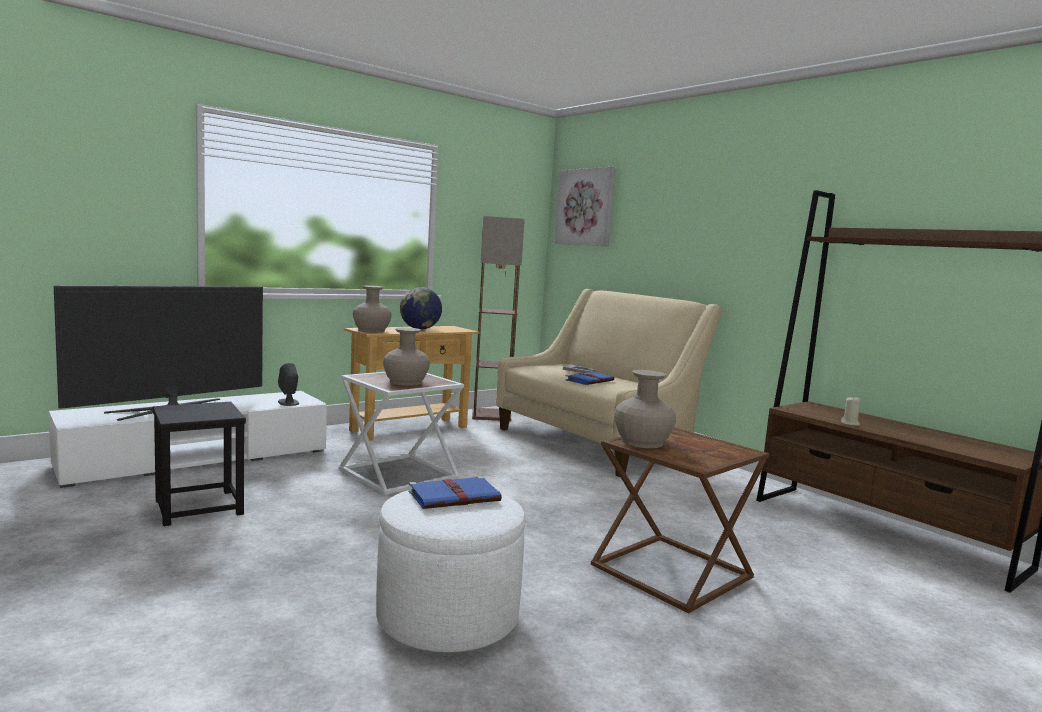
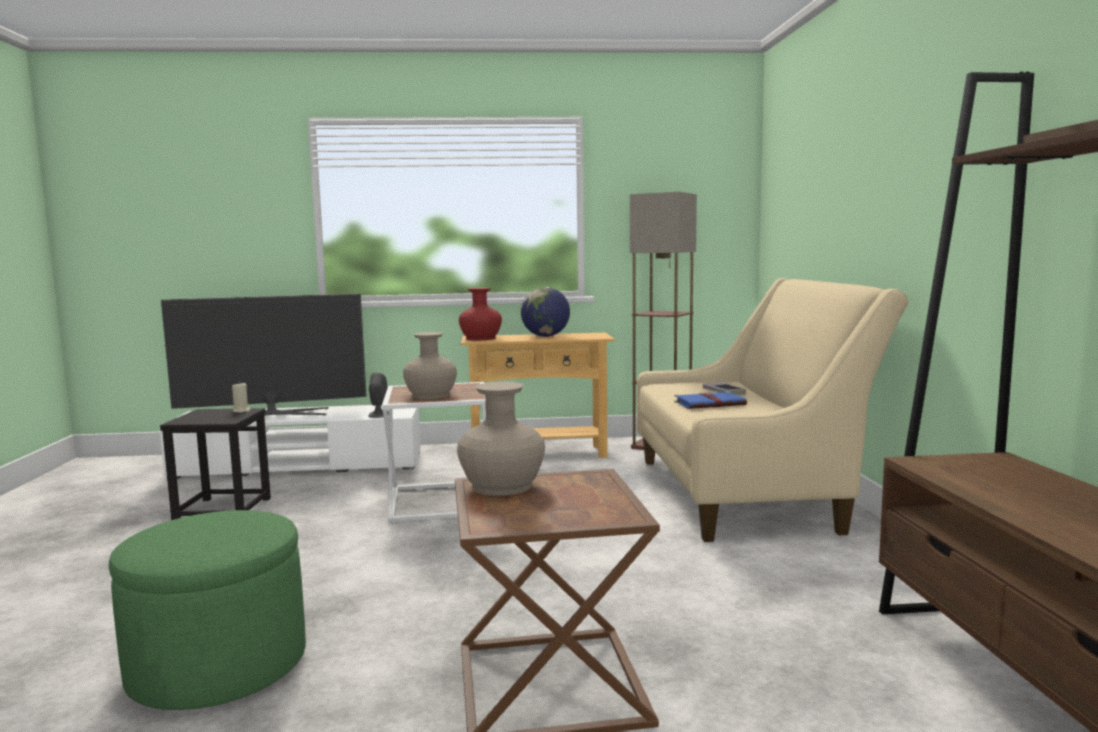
camera: 35 degrees right, 0 degrees up
beige vase [353,286,392,333] -> red vase [459,288,502,340]
white ottoman [376,490,526,652] -> green ottoman [109,510,306,710]
blue book [409,476,502,509] -> none
picture [554,167,616,247] -> none
beige candle [841,397,861,426] -> beige candle moved to [232,382,250,413]

